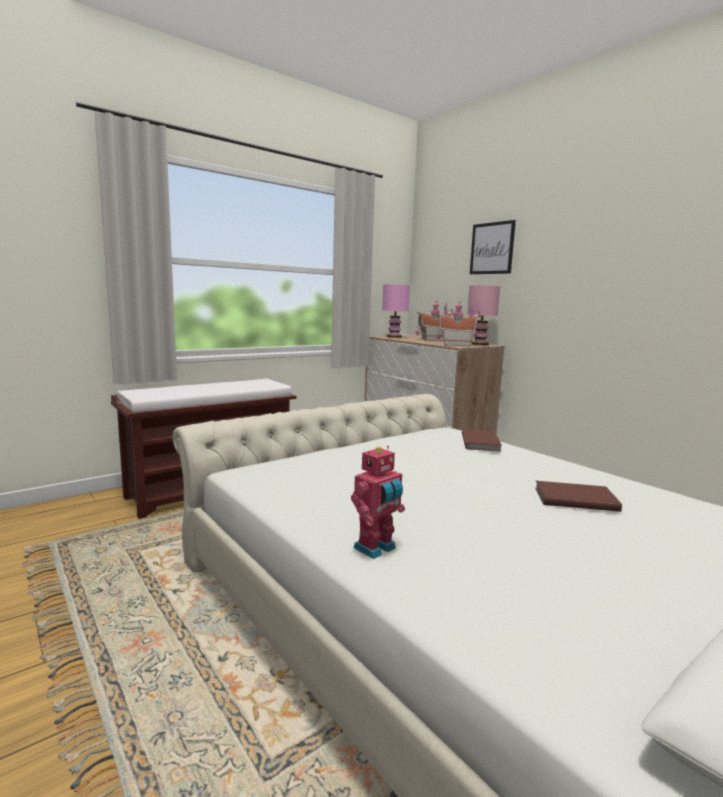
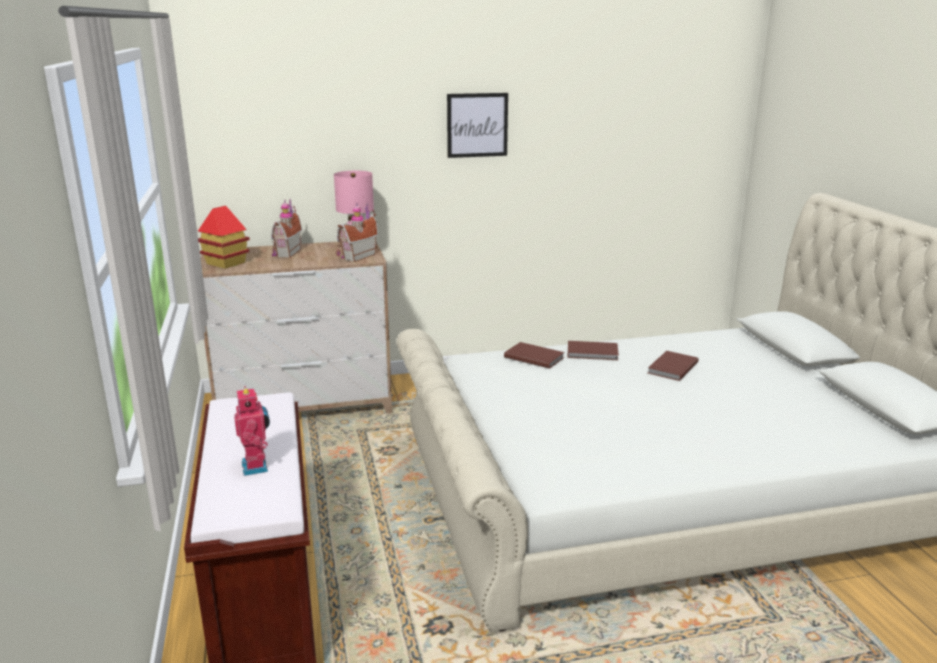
camera: 65 degrees left, 10 degrees up
toy robot [351,446,405,559] -> toy robot moved to [234,386,270,476]
pink table lamp [382,284,410,338] -> toy house [198,206,250,269]
picture [470,220,516,274] -> picture moved to [447,93,508,158]
none -> brown book [567,341,619,360]

